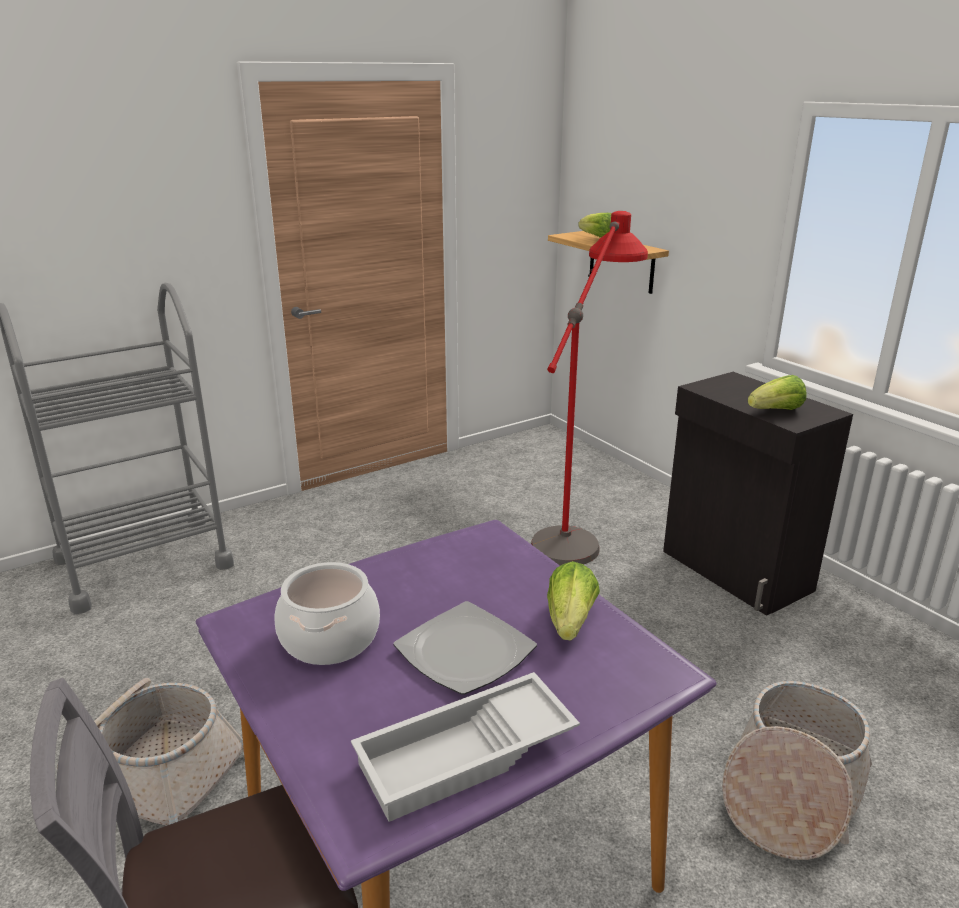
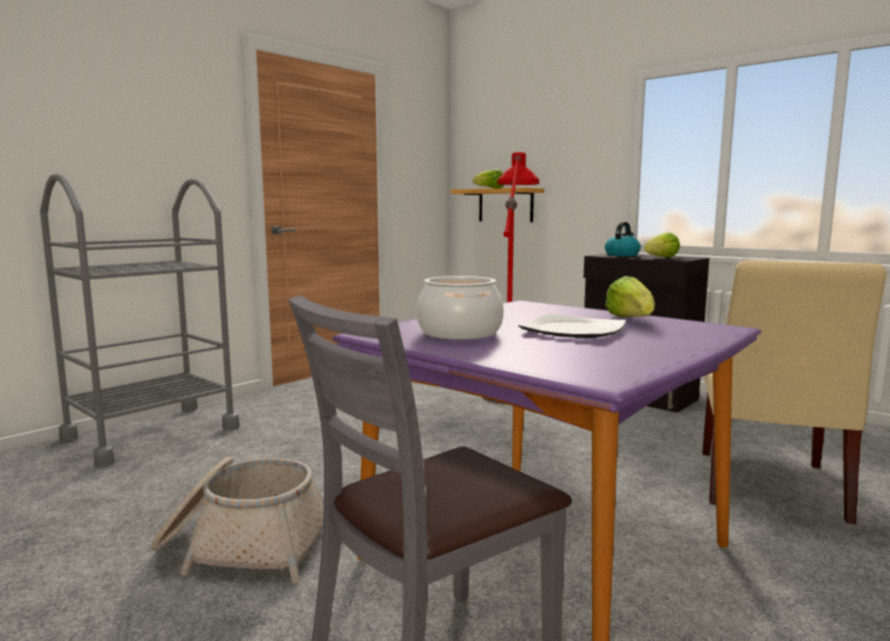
camera: 15 degrees left, 15 degrees down
white tray [351,672,580,822] -> none
basket [722,681,872,860] -> beige chair [702,260,887,524]
none -> kettle [605,222,641,256]

